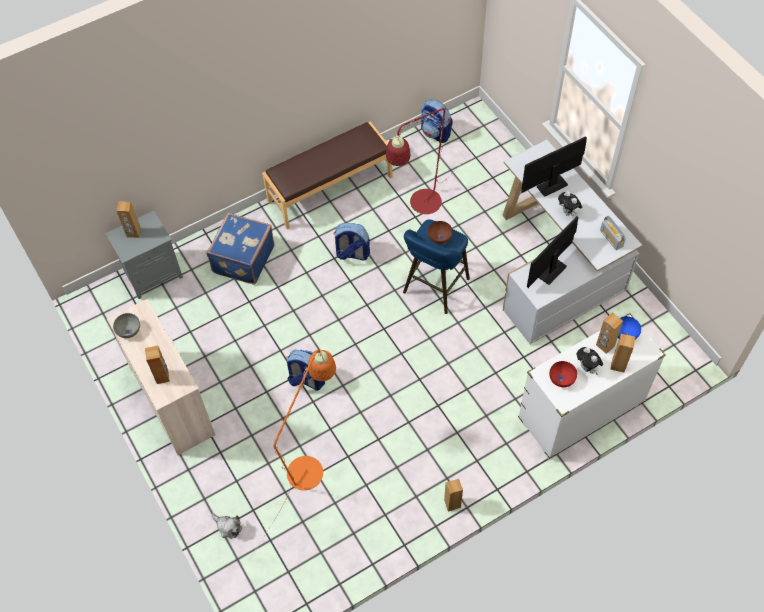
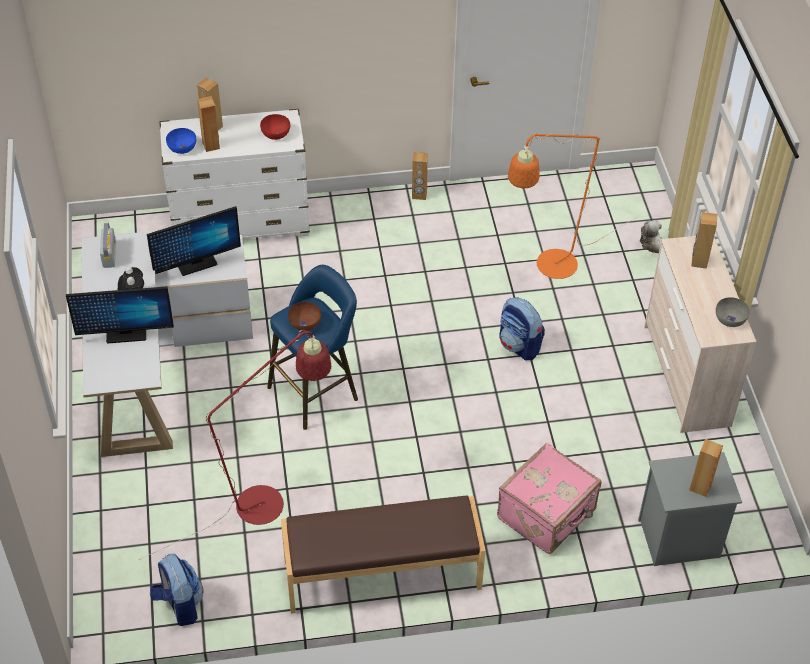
camera: 160 degrees left, 10 degrees down
blue suitcase [206,213,275,284] -> pink suitcase [497,442,602,554]
backpack [333,223,370,261] -> none
plush toy [576,347,603,375] -> none

